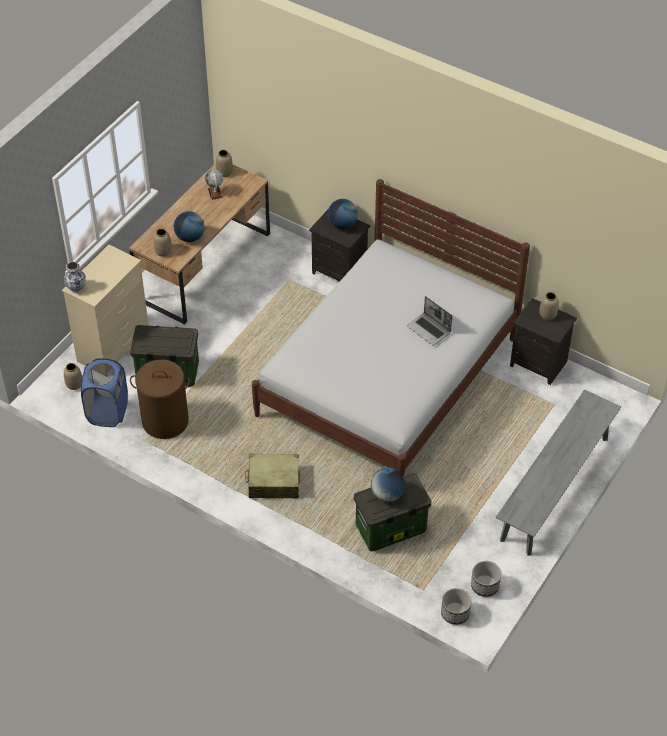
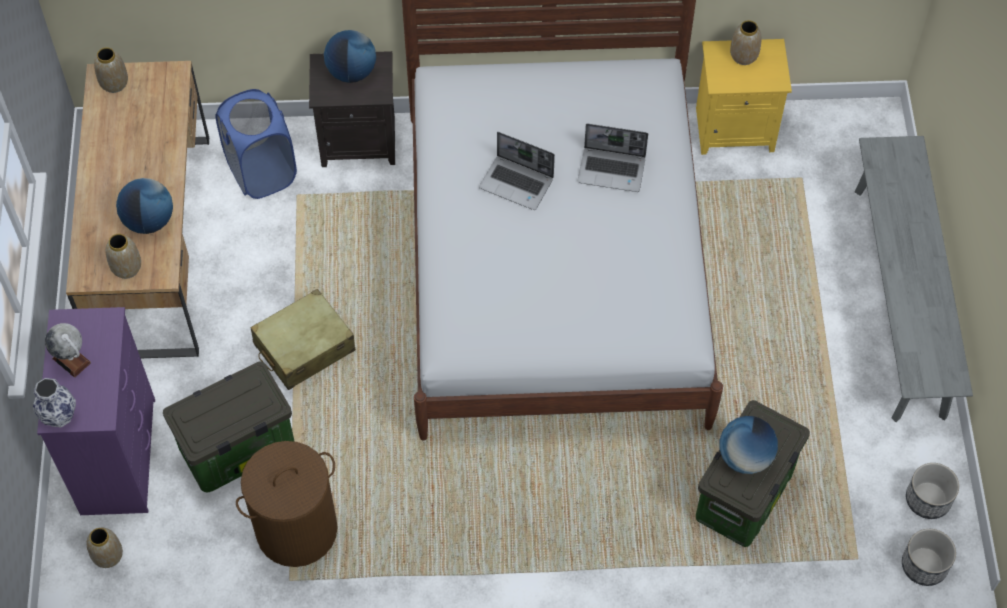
camera: 35 degrees left, 10 degrees up
beige dresser [62,245,149,366] -> purple dresser [37,307,155,515]
blue laundry basket [81,358,128,427] -> blue laundry basket moved to [215,89,297,199]
globe [205,169,223,200] -> globe moved to [45,323,91,378]
beige suitcase [245,453,300,498] -> beige suitcase moved to [250,289,356,390]
black nightstand [510,298,577,385] -> yellow nightstand [696,39,792,155]
none -> laptop [479,132,555,210]

